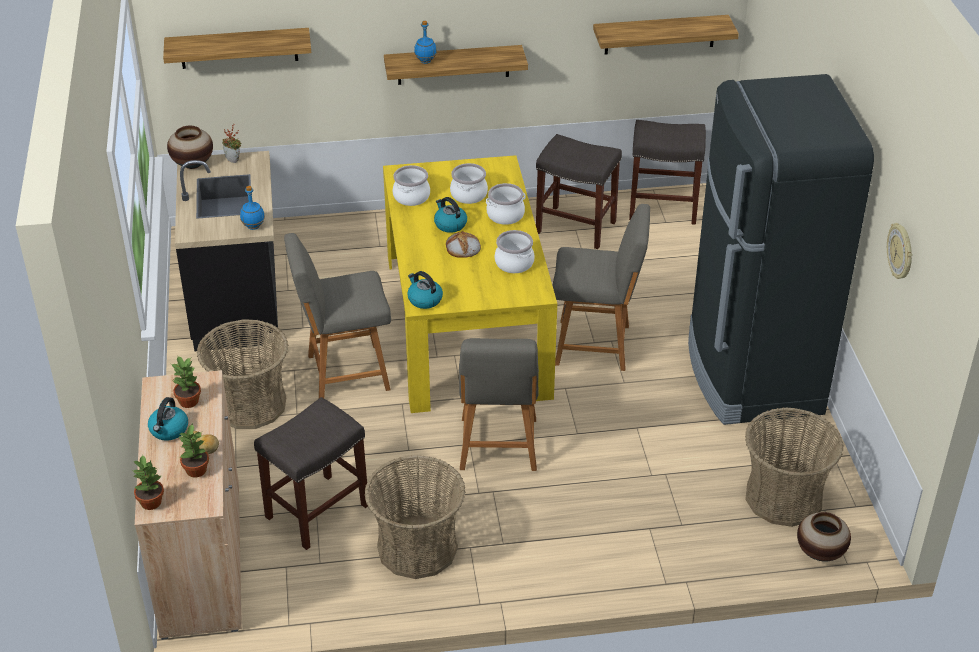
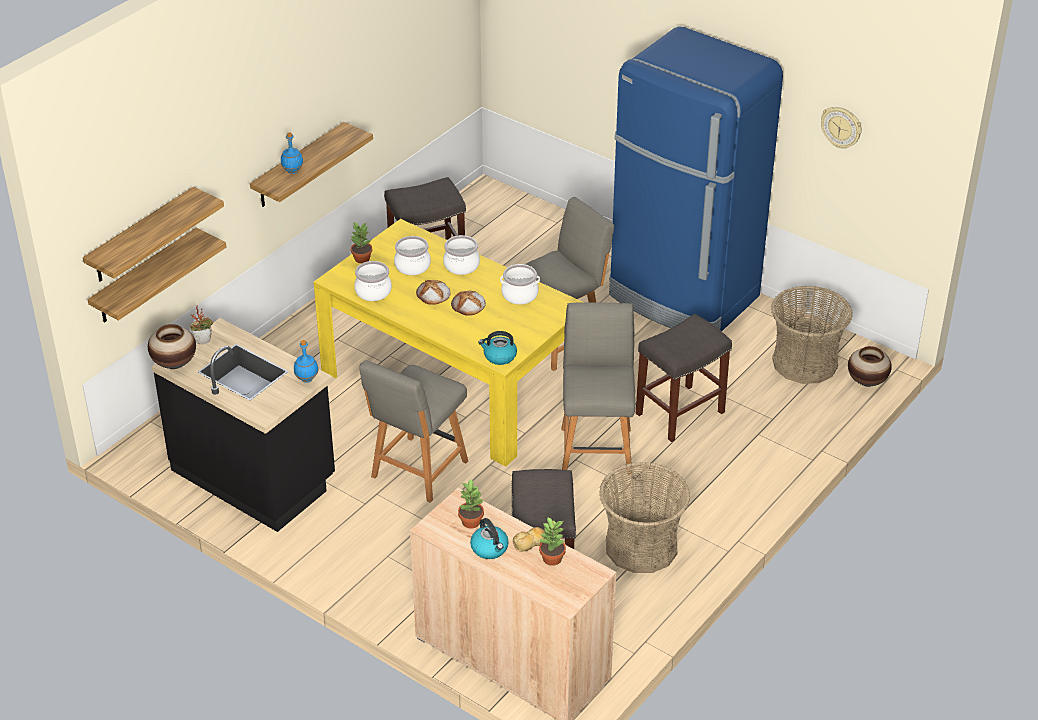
camera: 45 degrees left, 0 degrees up
potted plant [133,455,164,510] -> potted plant moved to [350,222,372,263]
basket [197,319,288,429] -> none
kettle [434,197,467,233] -> bread [416,280,451,305]
grey chair [459,338,539,471] -> grey chair turned 135 degrees counterclockwise [562,302,635,475]
shelf [593,15,739,55] -> shelf moved to [87,228,226,323]
grey stool [629,120,706,225] -> grey stool moved to [636,314,732,442]
black fridge [688,74,874,425] -> blue fridge [609,26,783,331]

